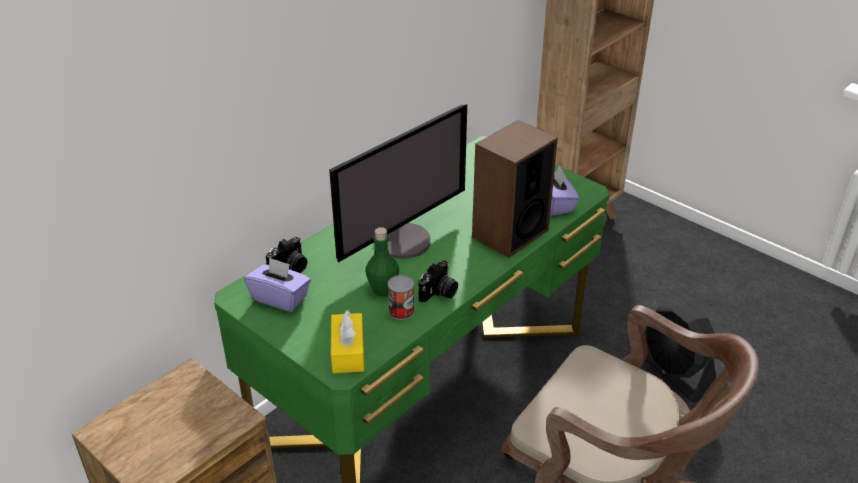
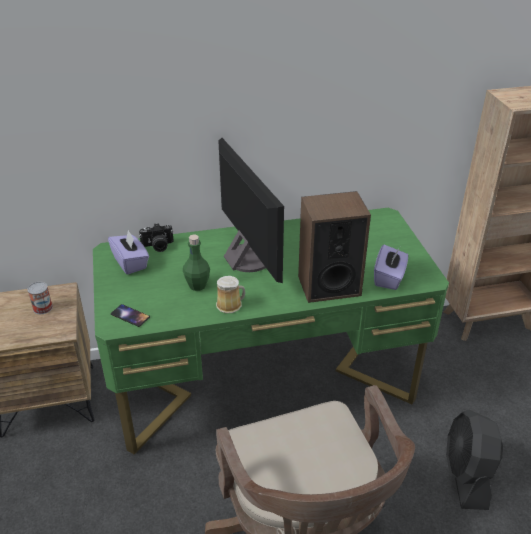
camera: 35 degrees right, 0 degrees up
monitor [329,104,467,263] -> monitor turned 105 degrees counterclockwise [218,138,284,283]
yellow tissue box [331,310,364,373] -> phone [111,304,150,327]
can [388,275,415,320] -> can moved to [27,282,53,314]
camera [419,261,458,303] -> mug [216,276,245,313]

